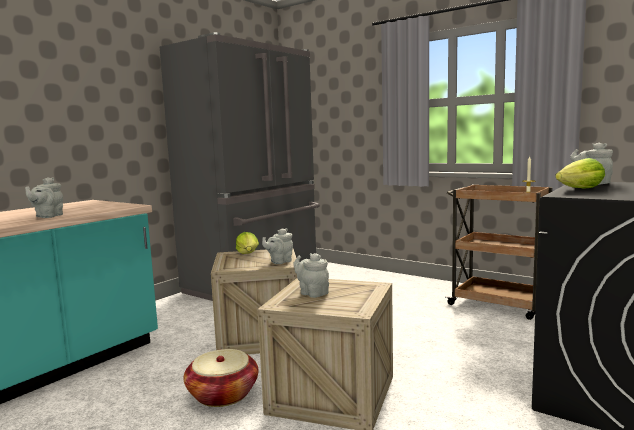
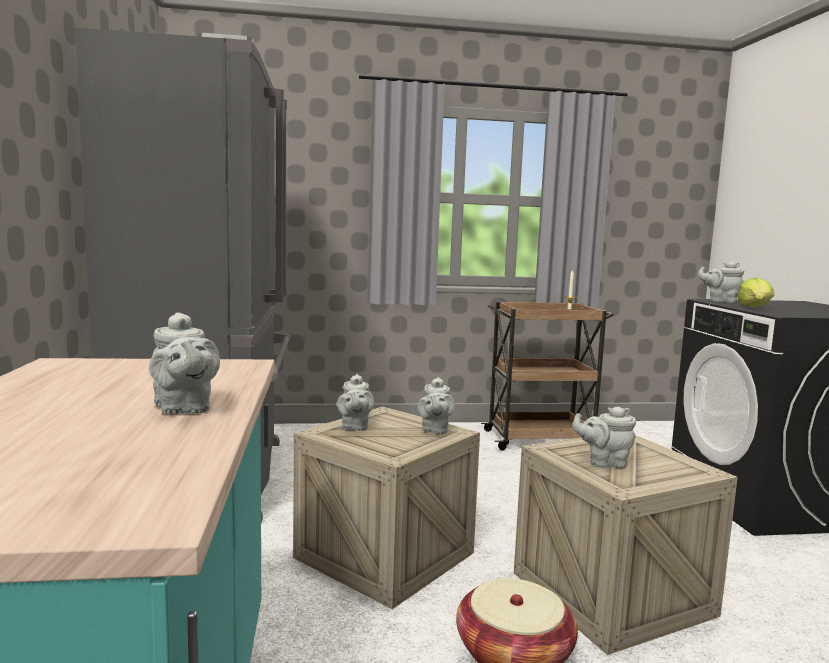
camera: 45 degrees left, 0 degrees up
lettuce [236,232,259,254] -> grey teapot [337,374,374,431]

